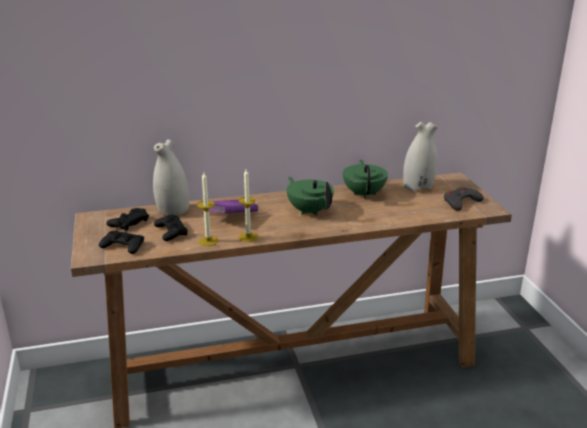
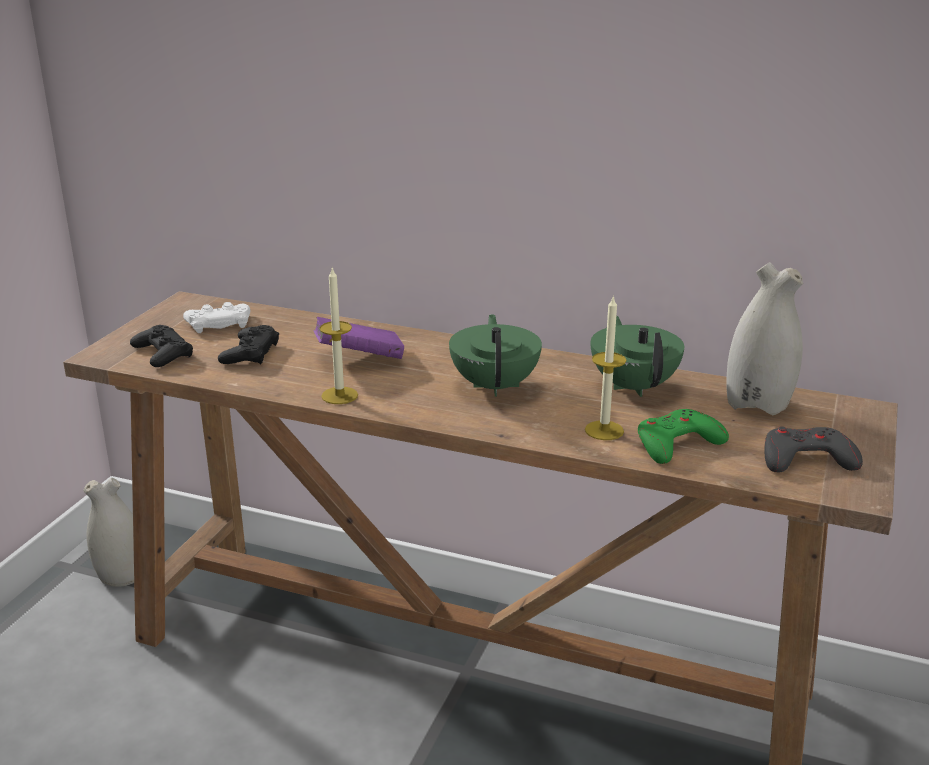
camera: 35 degrees right, 0 degrees up
black game controller [106,208,149,231] -> white game controller [183,302,250,333]
white vase [153,140,189,216] -> white vase moved to [83,478,134,587]
candle [197,173,219,246] -> candle moved to [585,295,626,440]
green teapot [343,160,388,199] -> green teapot turned 45 degrees counterclockwise [591,316,684,397]
none -> green game controller [638,409,729,464]

